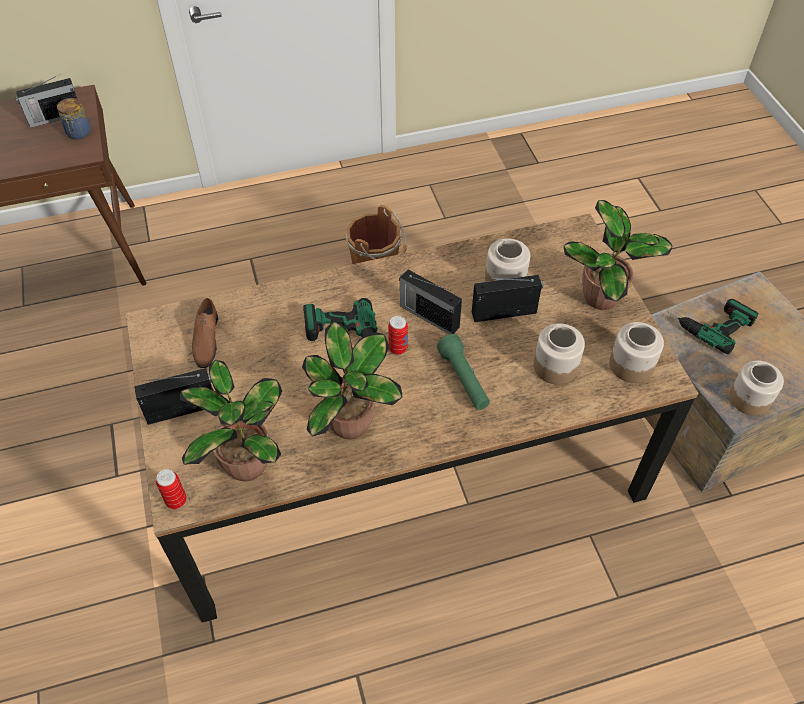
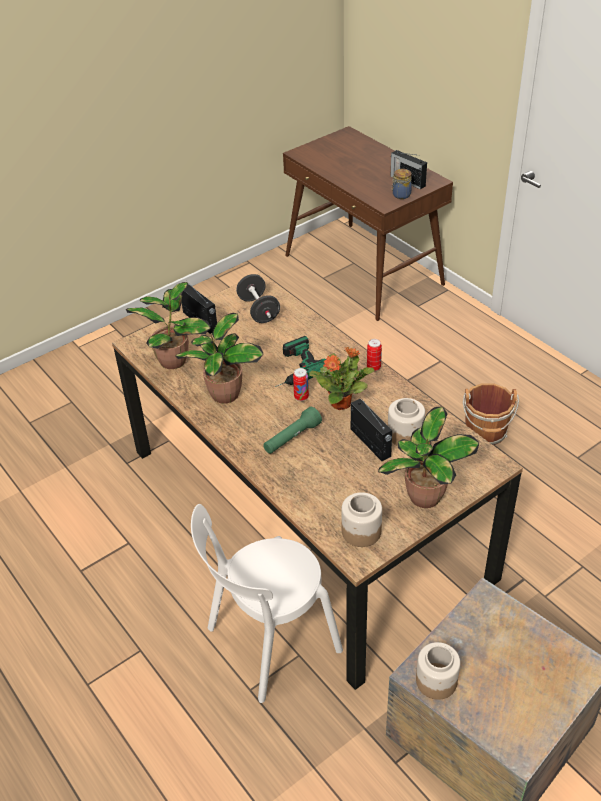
camera: 70 degrees right, 10 degrees down
can [156,469,187,509] -> can moved to [367,339,382,371]
brown shoe [192,298,218,368] -> black dumbbell [236,274,280,323]
radio [399,269,462,334] -> potted plant [309,347,374,410]
jar [533,323,585,385] -> none
power drill [668,299,758,354] -> none
none -> white chair [191,504,343,703]

